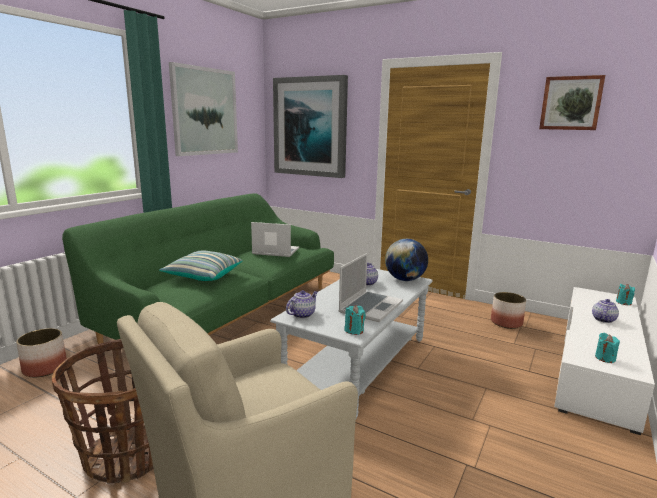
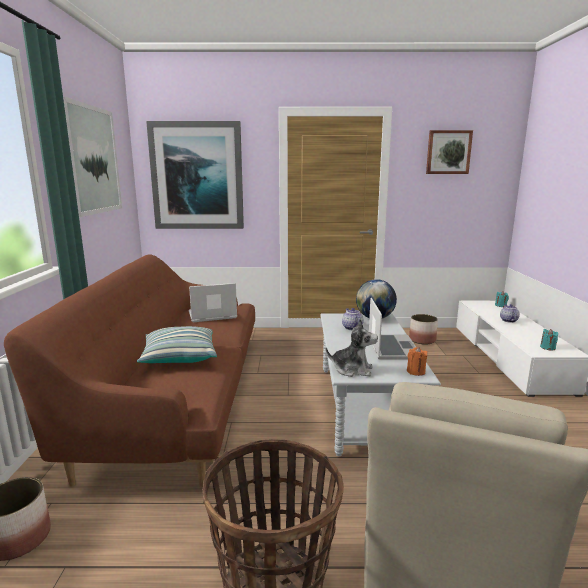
camera: 30 degrees left, 0 degrees up
green sofa [62,193,334,344] -> brown sofa [4,254,255,487]
teapot [286,290,318,318] -> plush toy [326,319,378,377]
turquoise candle [344,305,366,335] -> orange candle [407,347,428,376]

